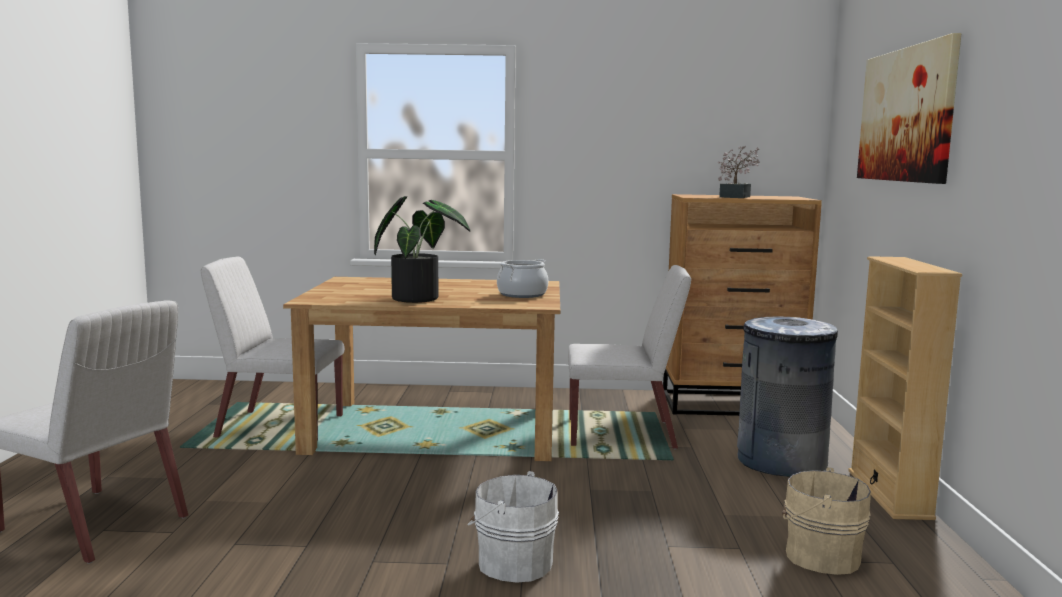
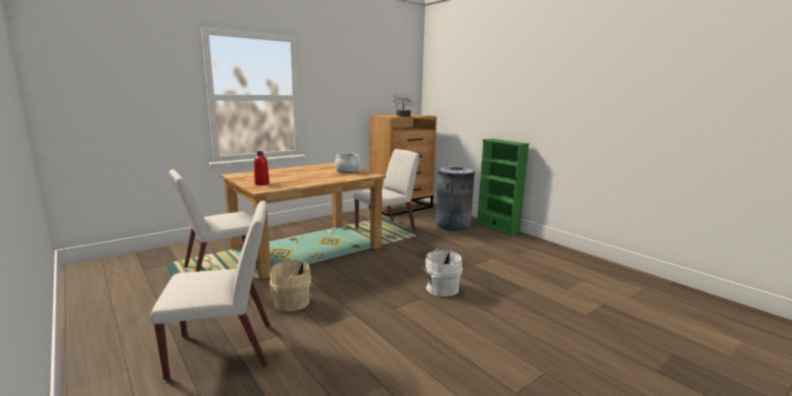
camera: 40 degrees left, 5 degrees up
potted plant [374,196,470,303] -> none
beige bucket [782,467,871,575] -> beige bucket moved to [269,258,311,312]
beige bookcase [848,256,962,520] -> green bookcase [476,139,530,235]
picture [857,33,961,184] -> none
none -> red bottle [254,151,269,185]

